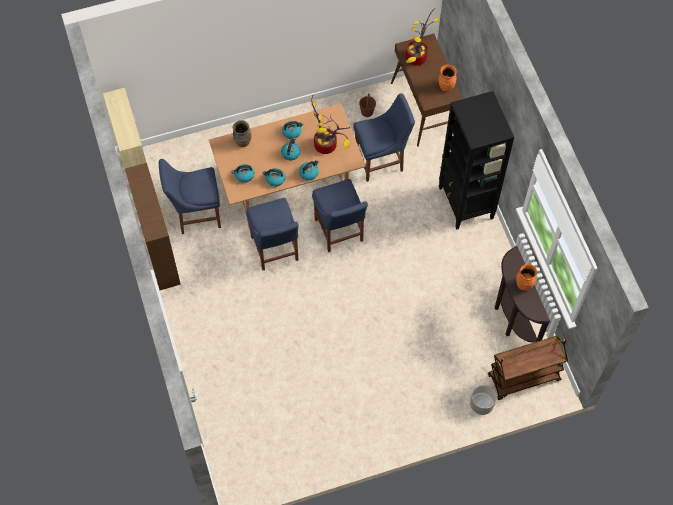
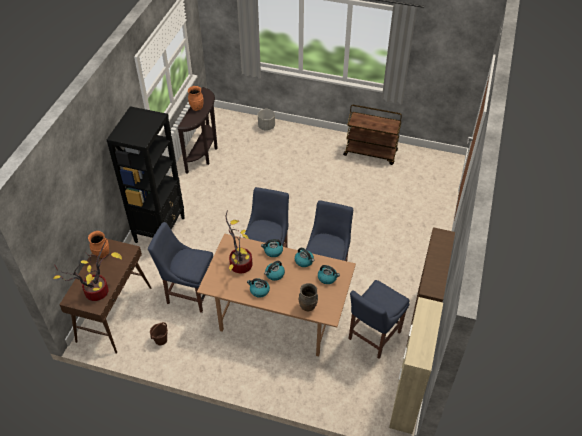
camera: 145 degrees left, 15 degrees down
blue chair [159,159,221,234] -> blue chair turned 105 degrees clockwise [349,280,410,359]
brown cart [488,336,568,400] -> brown cart moved to [343,105,402,165]

